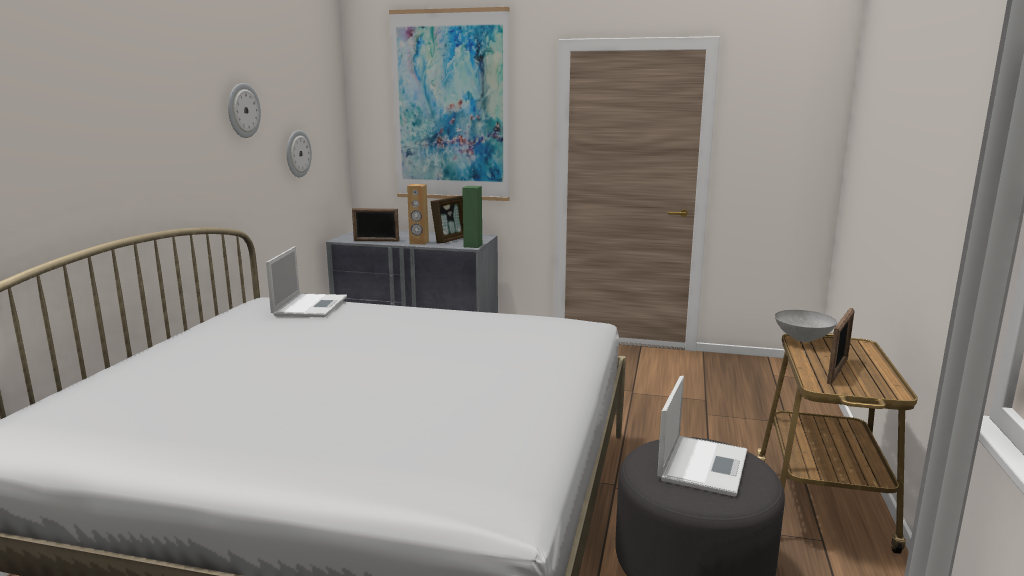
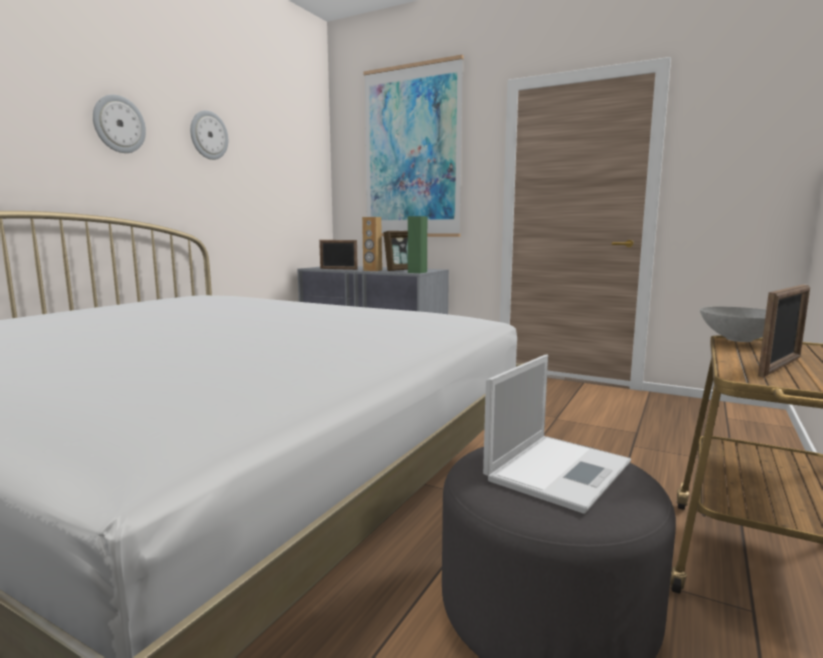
camera: 15 degrees right, 5 degrees down
laptop [266,246,347,317] -> none
wall clock [287,130,312,177] -> wall clock moved to [93,94,146,153]

